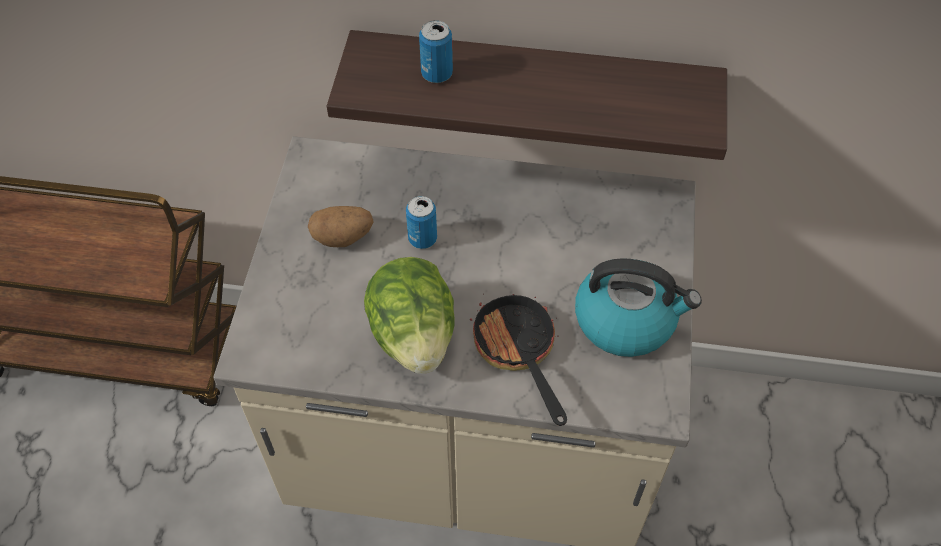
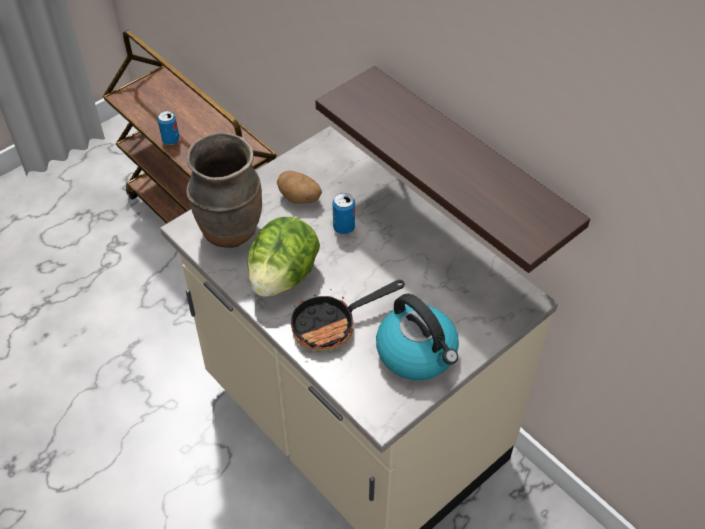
camera: 40 degrees right, 5 degrees down
can [419,20,453,83] -> can moved to [158,111,179,145]
frying pan [470,294,567,426] -> frying pan turned 135 degrees counterclockwise [291,280,405,351]
none -> brown vase [186,133,262,248]

